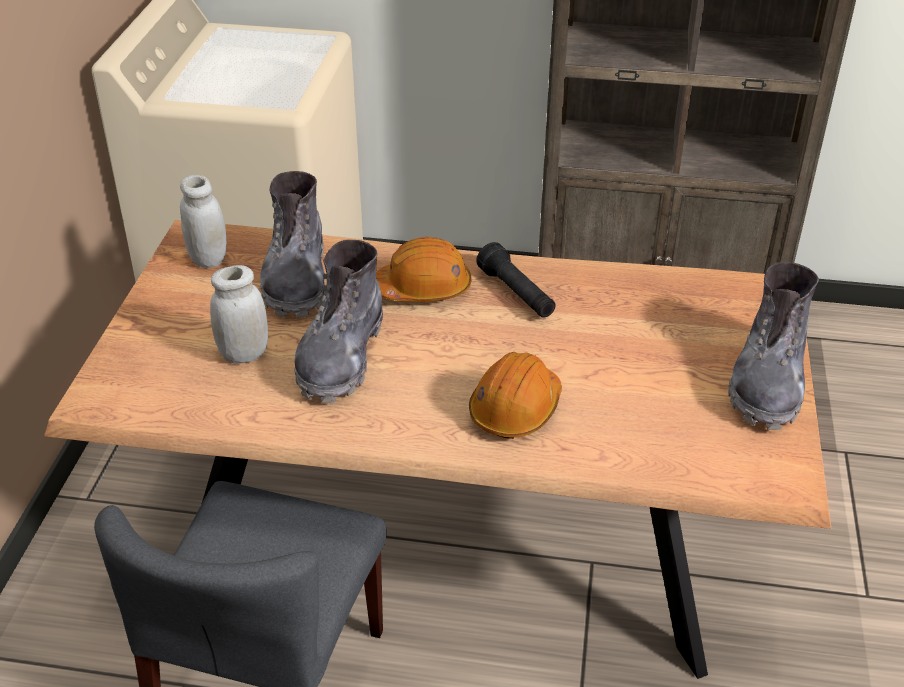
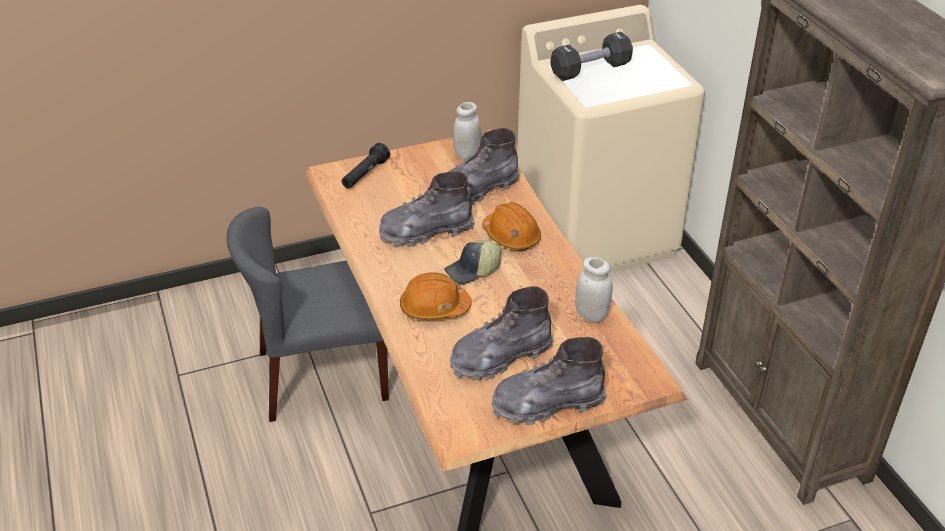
camera: 60 degrees right, 0 degrees up
white jar [210,265,268,364] -> white jar moved to [575,257,613,323]
black flashlight [476,242,556,318] -> black flashlight moved to [342,143,390,188]
none -> cap [444,241,501,284]
none -> grey boot [450,286,553,380]
none -> black dumbbell [550,32,633,81]

